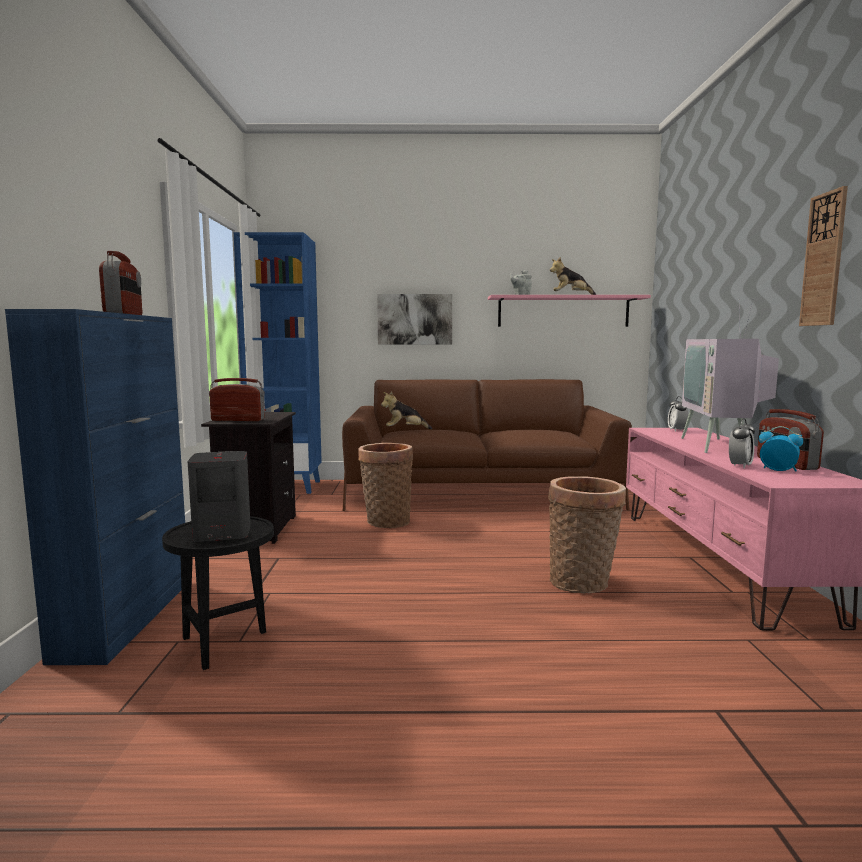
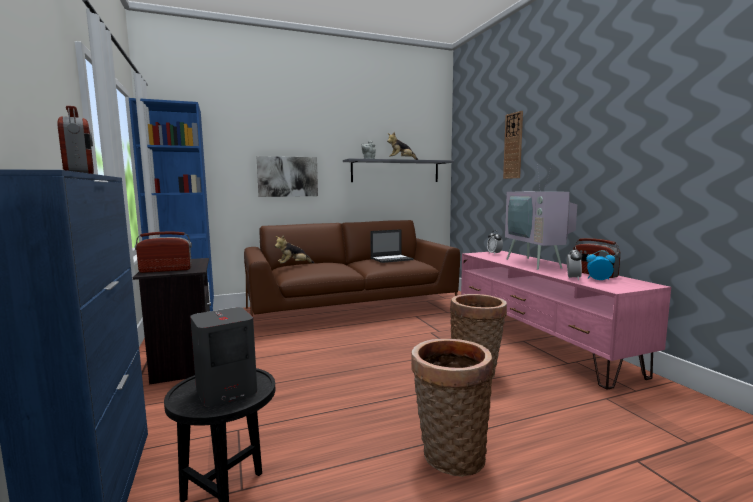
camera: 20 degrees left, 0 degrees up
basket [358,443,413,528] -> basket moved to [411,339,494,477]
pink shelf [488,295,651,327] -> grey shelf [343,158,454,182]
wall clock [799,186,848,326] -> wall clock moved to [503,111,523,179]
none -> laptop [370,229,414,263]

